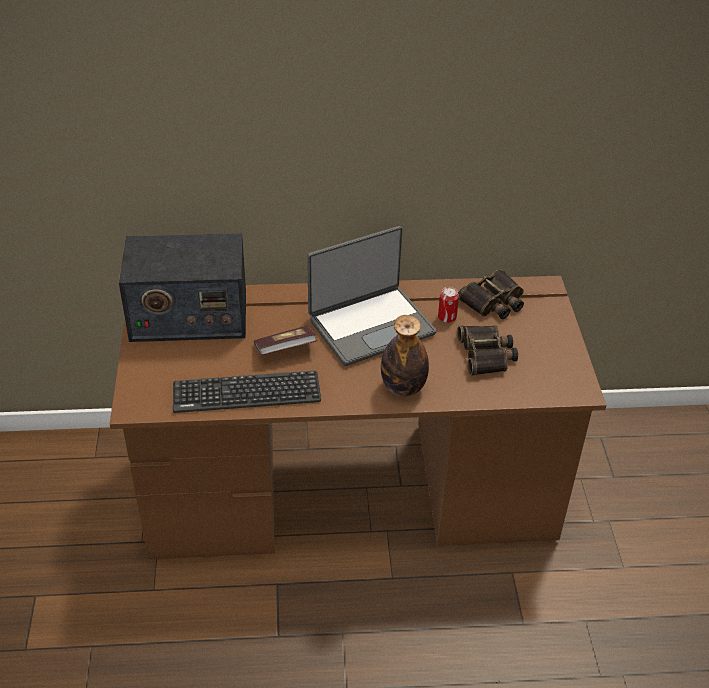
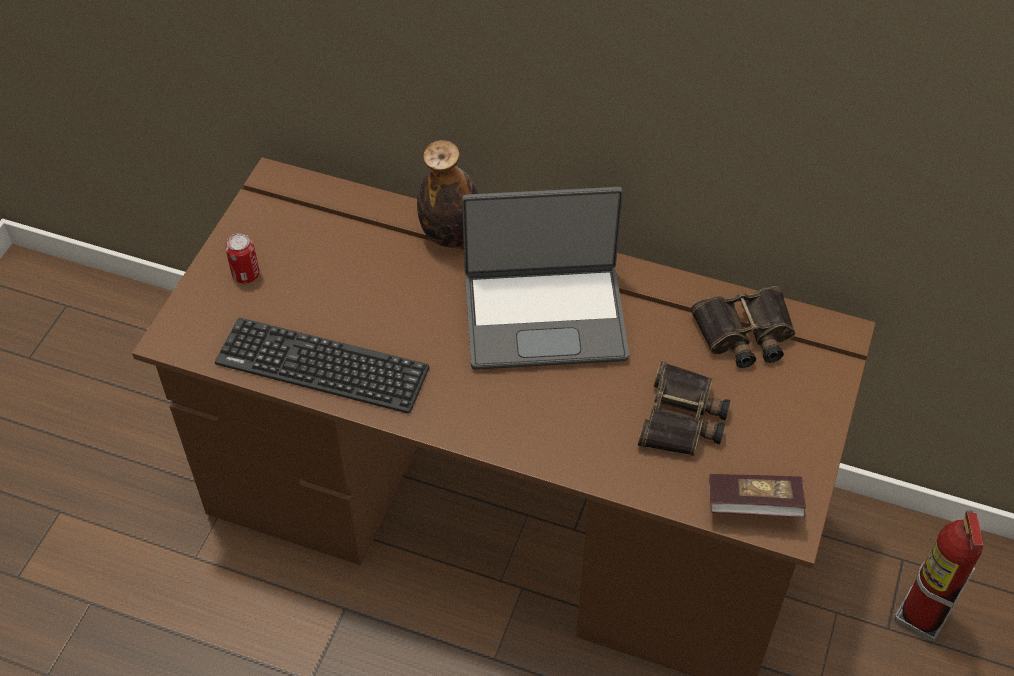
camera: 25 degrees right, 10 degrees up
radio [119,233,246,342] -> none
book [254,326,317,355] -> book moved to [709,474,806,517]
bottle [381,315,429,396] -> bottle moved to [417,140,478,248]
can [438,287,459,323] -> can moved to [226,233,260,283]
none -> fire extinguisher [894,510,983,642]

